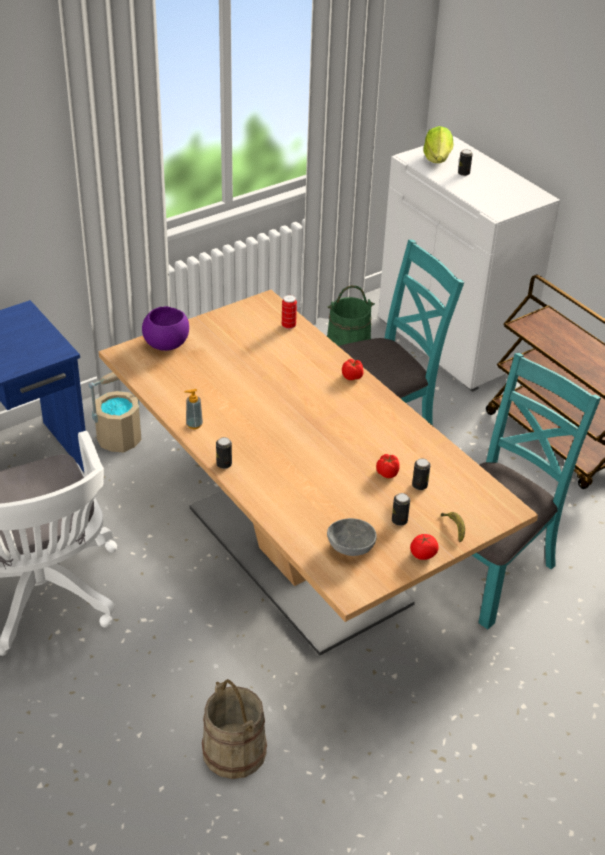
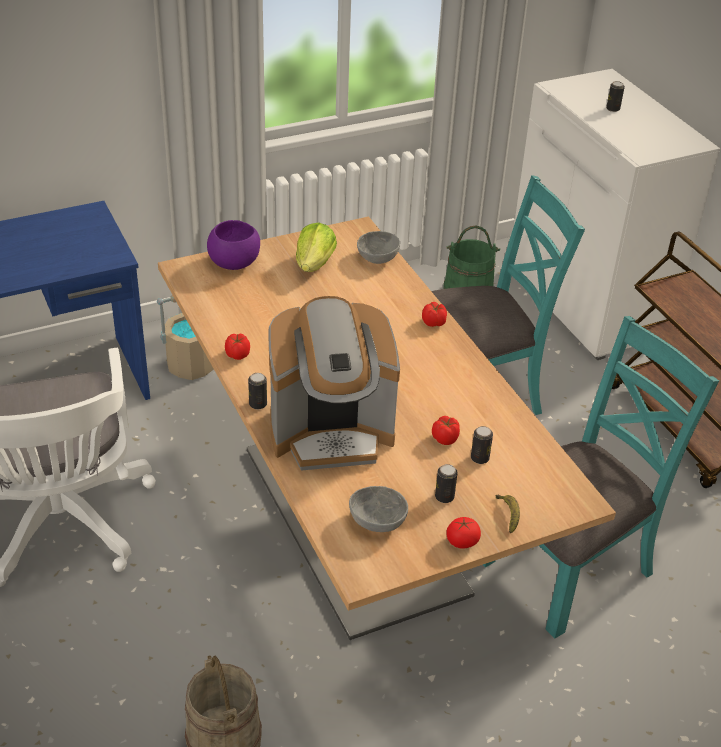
camera: 10 degrees right, 0 degrees up
soap dispenser [184,389,203,429] -> tomato [225,334,250,360]
can [282,295,297,329] -> grey bowl [357,231,400,264]
lettuce [423,126,453,163] -> lettuce moved to [296,222,337,272]
none -> coffee machine [269,296,400,471]

